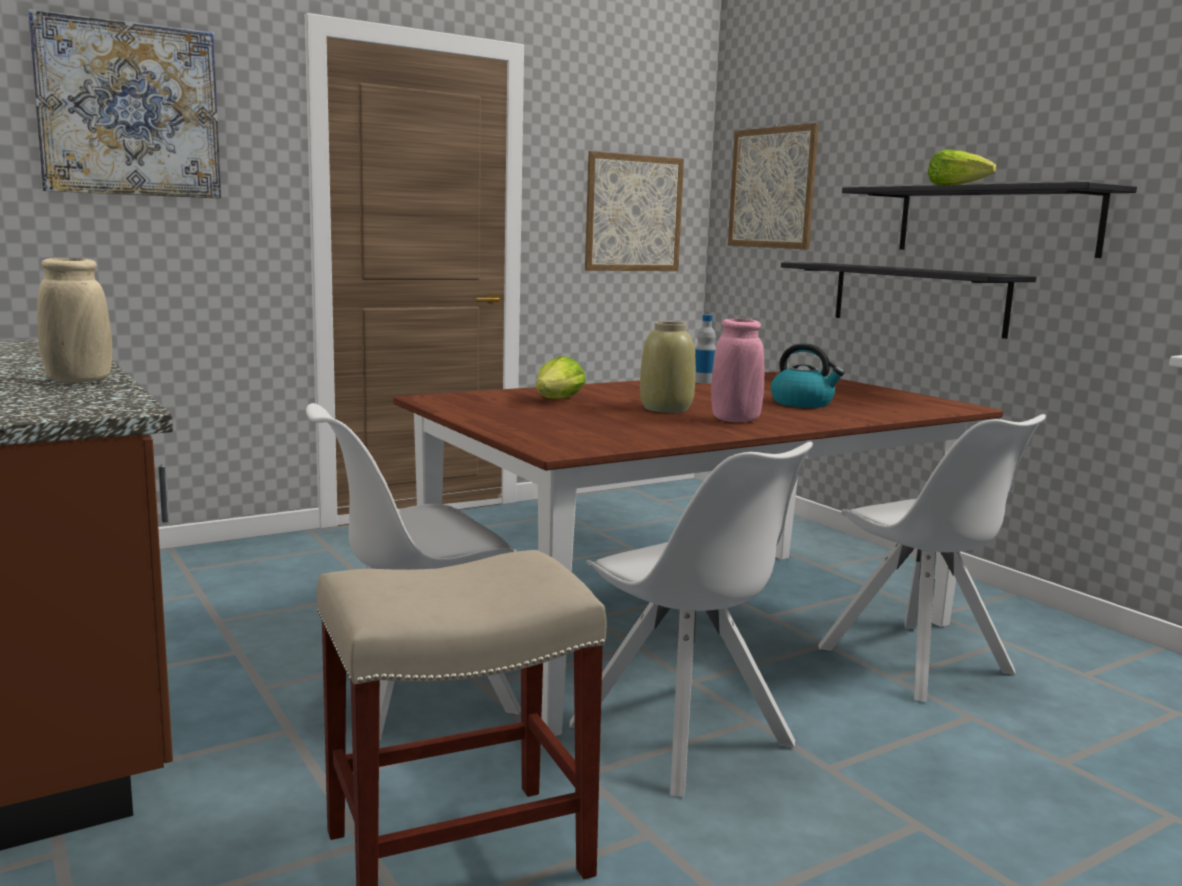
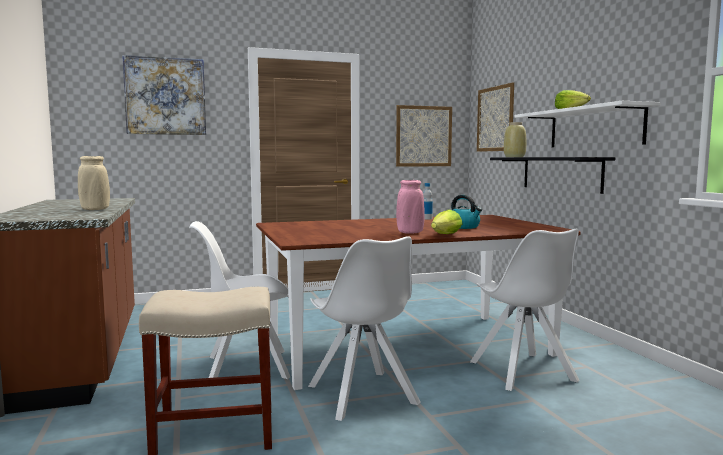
camera: 15 degrees right, 5 degrees down
lettuce [536,356,586,399] -> lettuce moved to [431,210,463,234]
beige vase [640,322,696,413] -> beige vase moved to [504,122,526,157]
black shelf [842,182,1137,258] -> white shelf [514,101,661,147]

